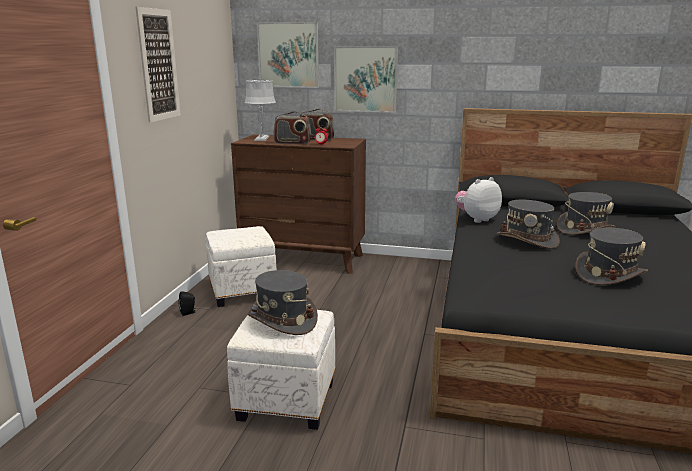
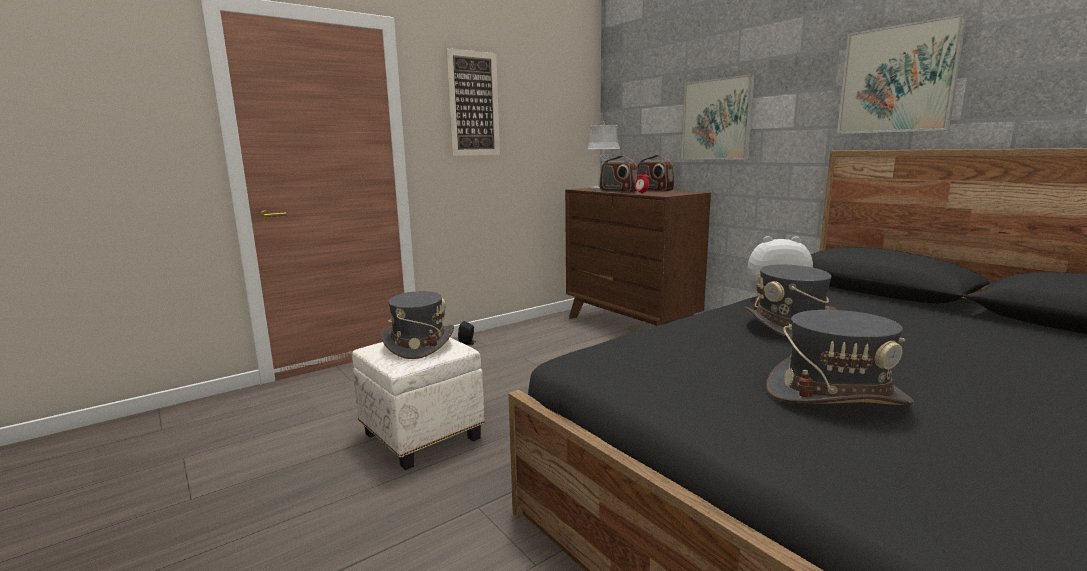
camera: 40 degrees right, 5 degrees down
white ottoman [206,226,277,307] -> none
picture [257,22,319,88] -> picture moved to [837,13,968,134]
grey hat [557,192,616,235] -> none

